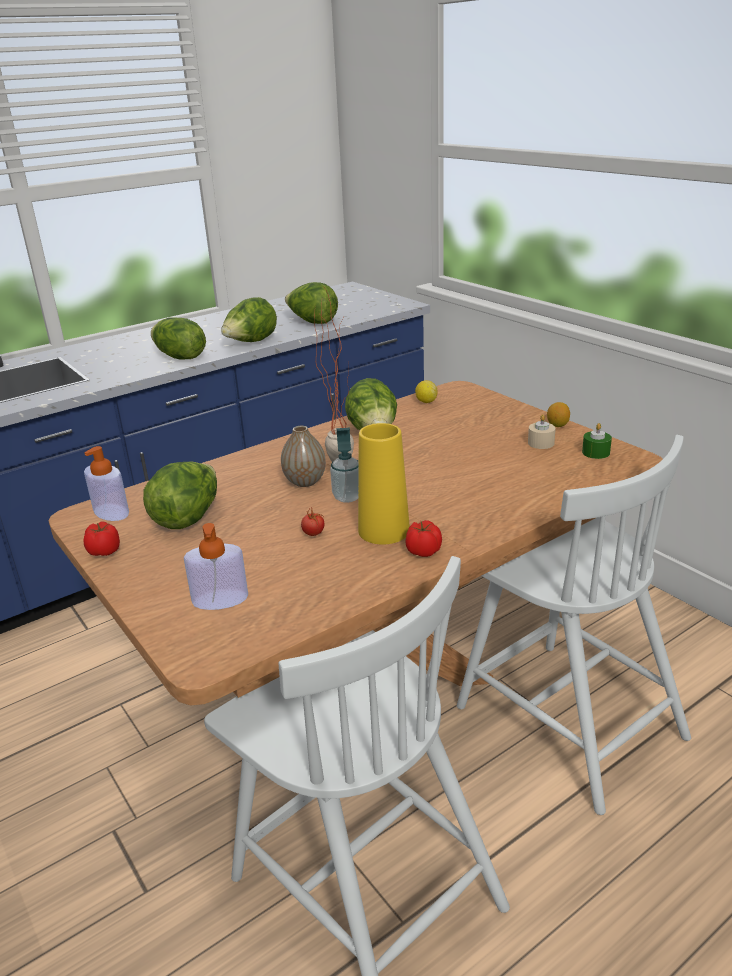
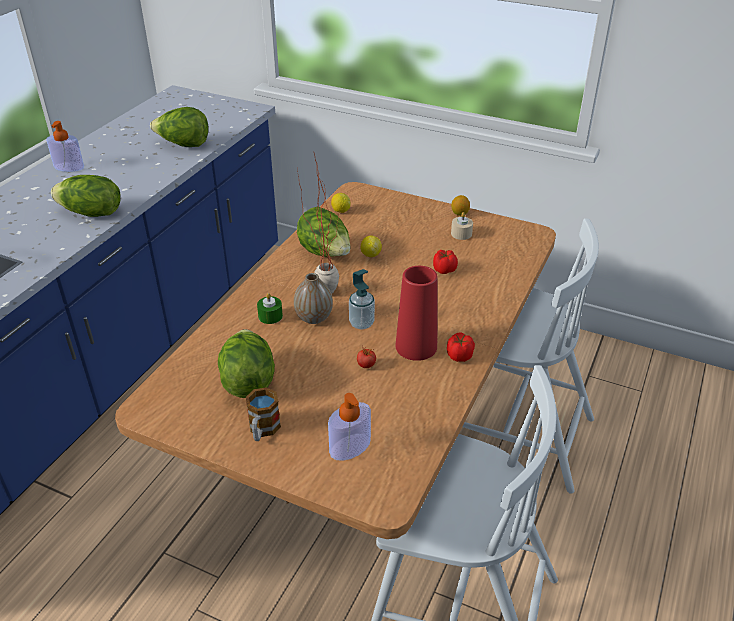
camera: 30 degrees left, 10 degrees up
tomato [83,522,120,556] -> tomato moved to [433,250,458,274]
soap dispenser [84,446,129,521] -> soap dispenser moved to [46,121,84,172]
lettuce [221,297,277,342] -> none
yellow vase [358,423,410,545] -> red vase [396,266,438,361]
green candle [582,423,612,459] -> green candle moved to [257,293,283,324]
none -> mug [246,387,281,441]
none -> lemon [360,235,382,257]

